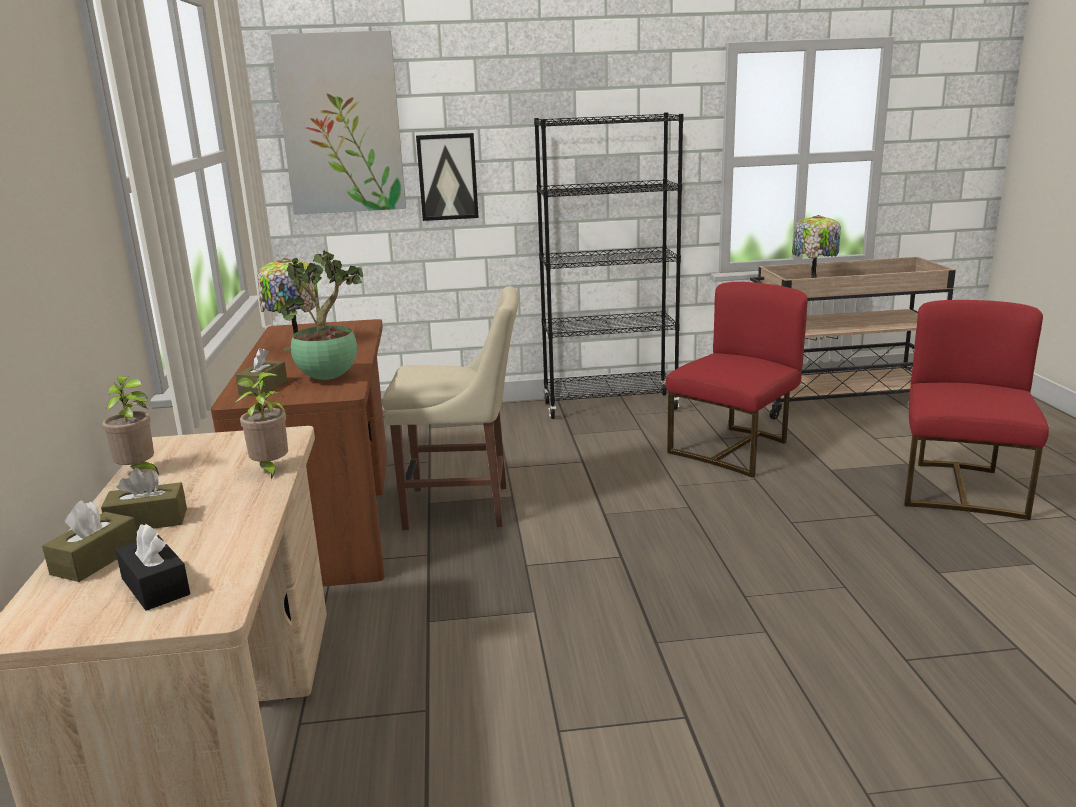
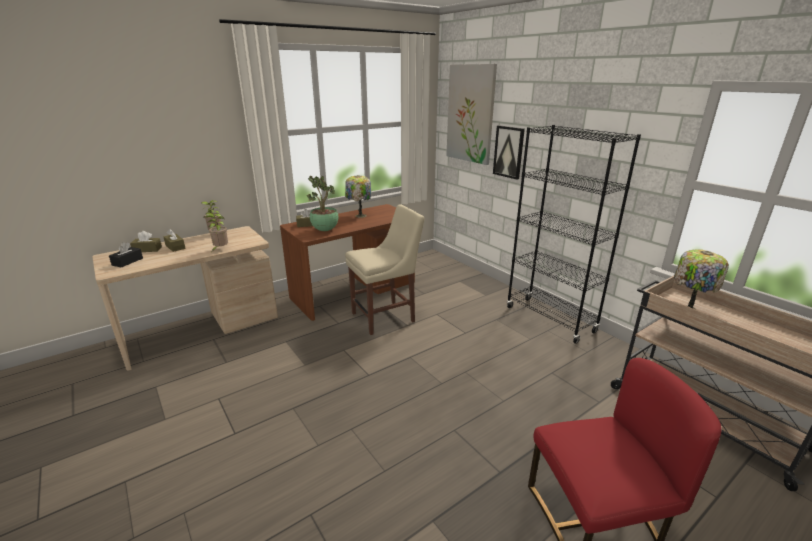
camera: 60 degrees right, 5 degrees up
beige chair [382,286,518,530] -> beige chair turned 90 degrees counterclockwise [345,204,425,335]
red chair [666,282,808,478] -> none

